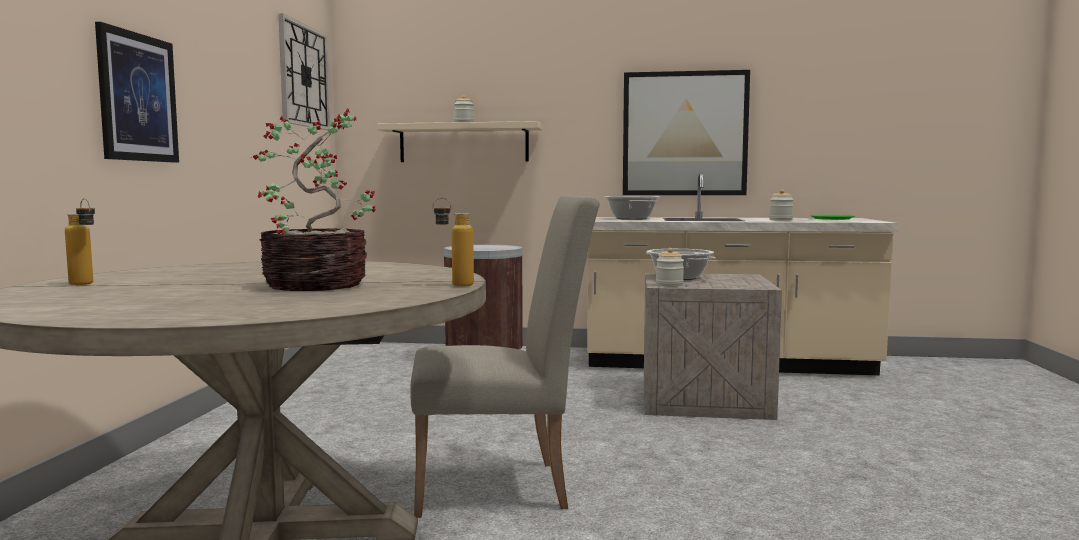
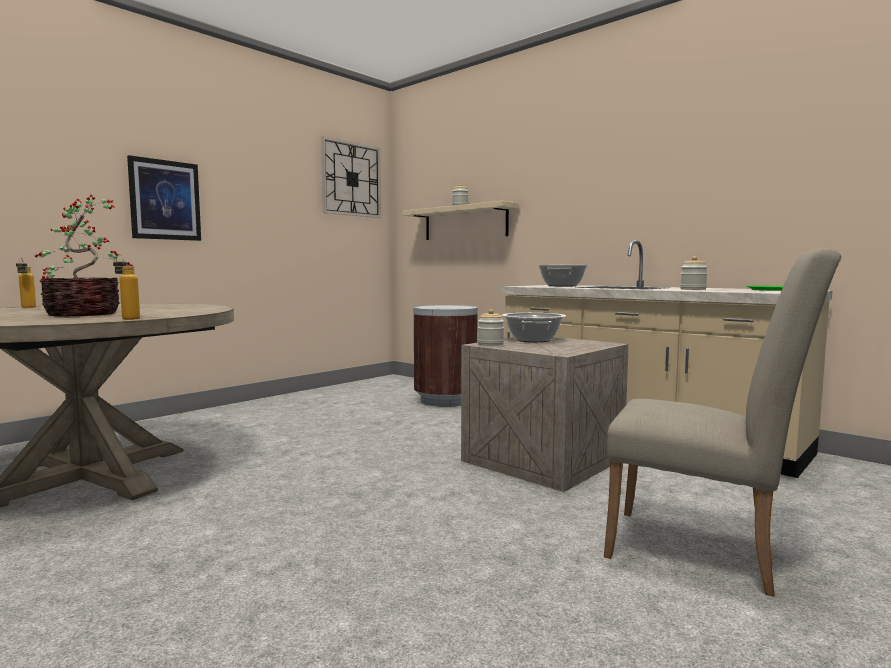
camera: 35 degrees right, 0 degrees up
beige chair [410,195,600,518] -> beige chair moved to [604,248,842,597]
picture [623,70,750,195] -> none

